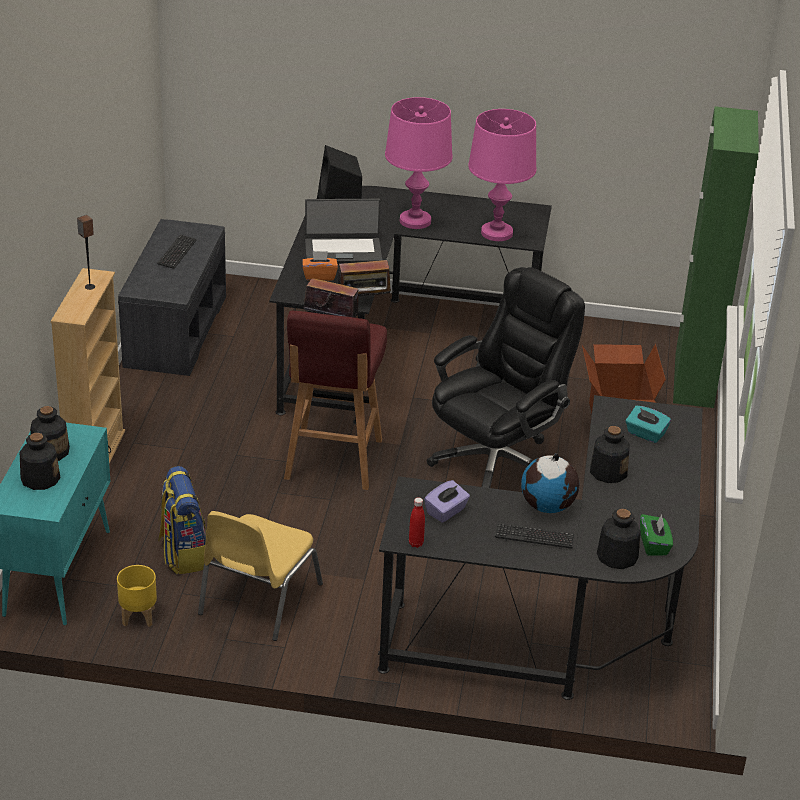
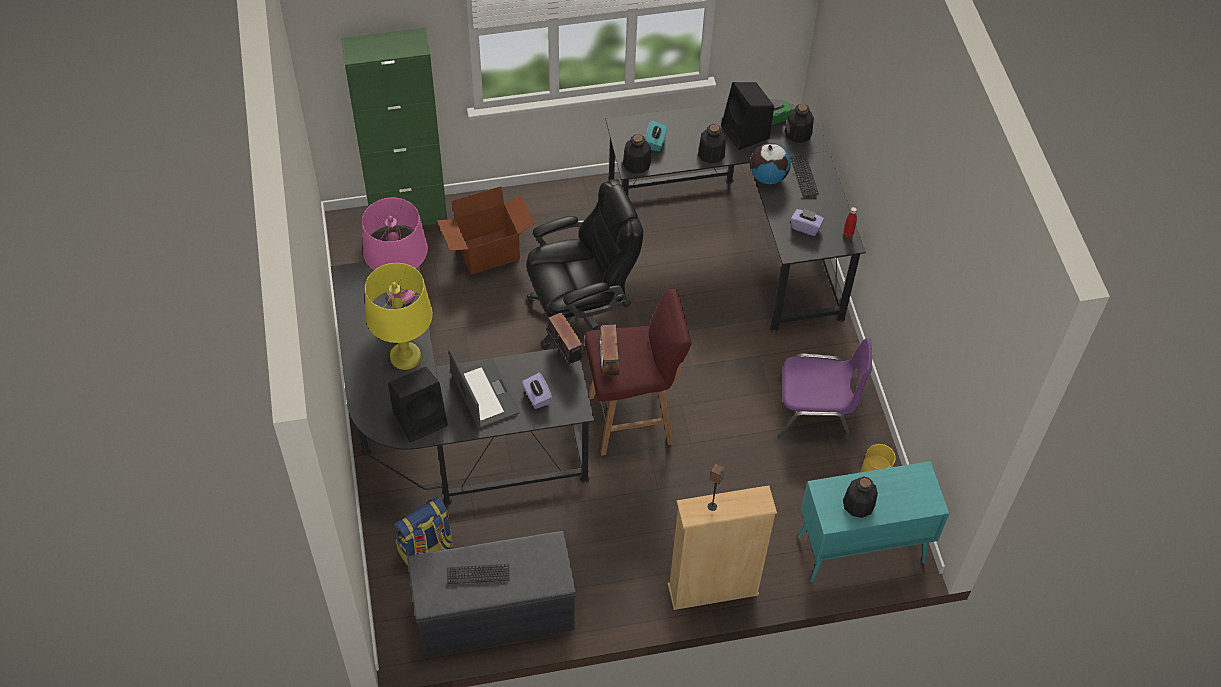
camera: 110 degrees left, 20 degrees up
bottle [20,433,61,490] -> bottle moved to [623,134,651,174]
backpack [158,466,207,574] -> backpack moved to [394,497,453,567]
yellow chair [198,511,323,641] -> purple chair [777,338,872,441]
orange tissue box [302,251,338,281] -> purple tissue box [522,372,552,409]
pink table lamp [385,97,453,229] -> yellow table lamp [365,263,433,370]
black office chair [427,267,585,488] -> black office chair turned 135 degrees clockwise [526,179,643,349]
none -> black speaker [721,82,774,150]

